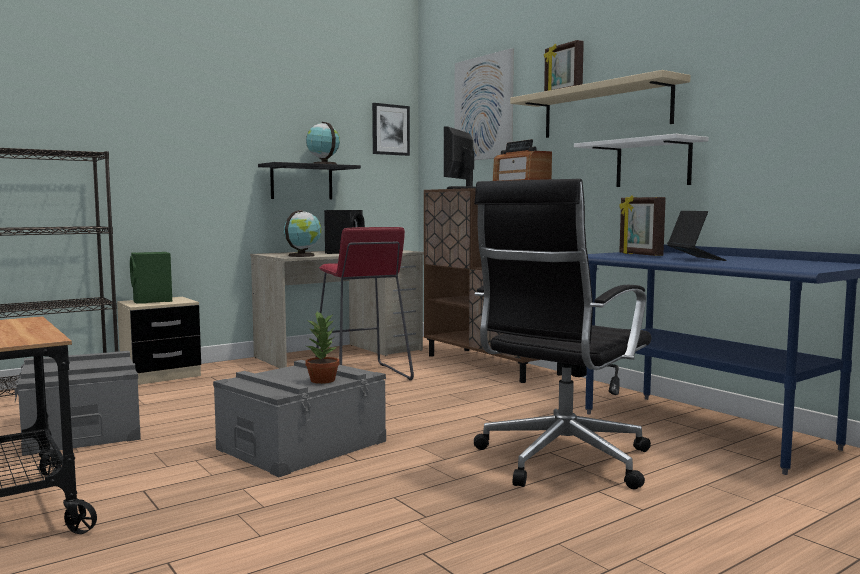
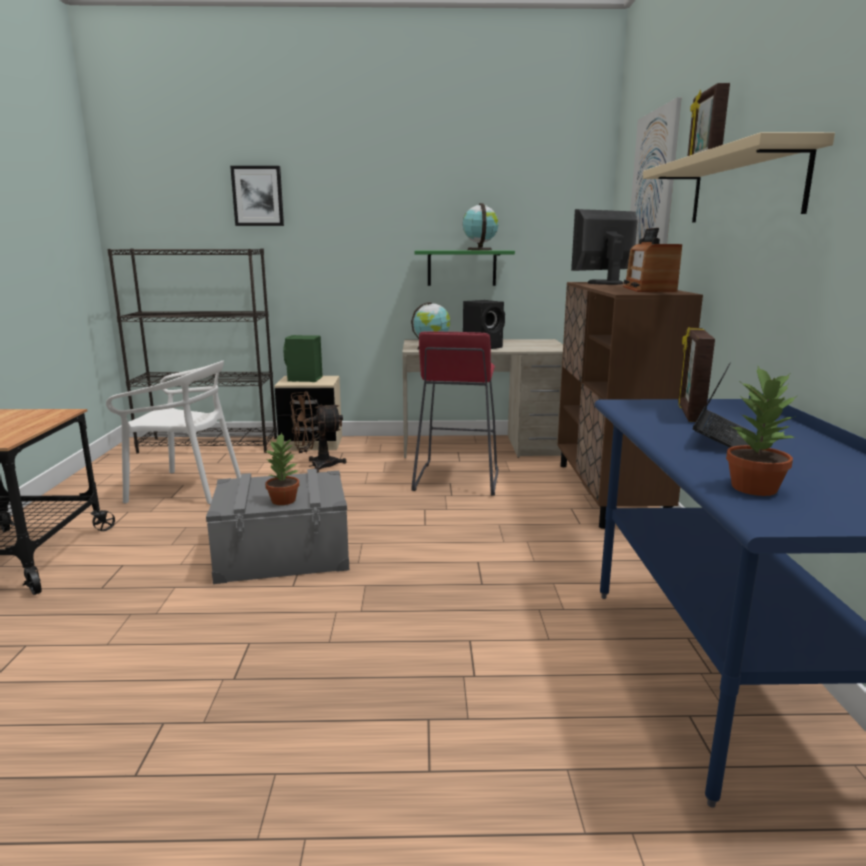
camera: 35 degrees right, 10 degrees up
grey storage box [15,351,141,455] -> white chair [106,361,241,504]
black shelf [258,162,361,199] -> green shelf [415,250,515,286]
picture [372,103,410,156] -> picture moved to [230,166,284,226]
black office chair [474,179,651,489] -> none
white shelf [574,134,709,187] -> none
none -> brown fan [290,391,347,473]
none -> potted plant [726,366,798,496]

